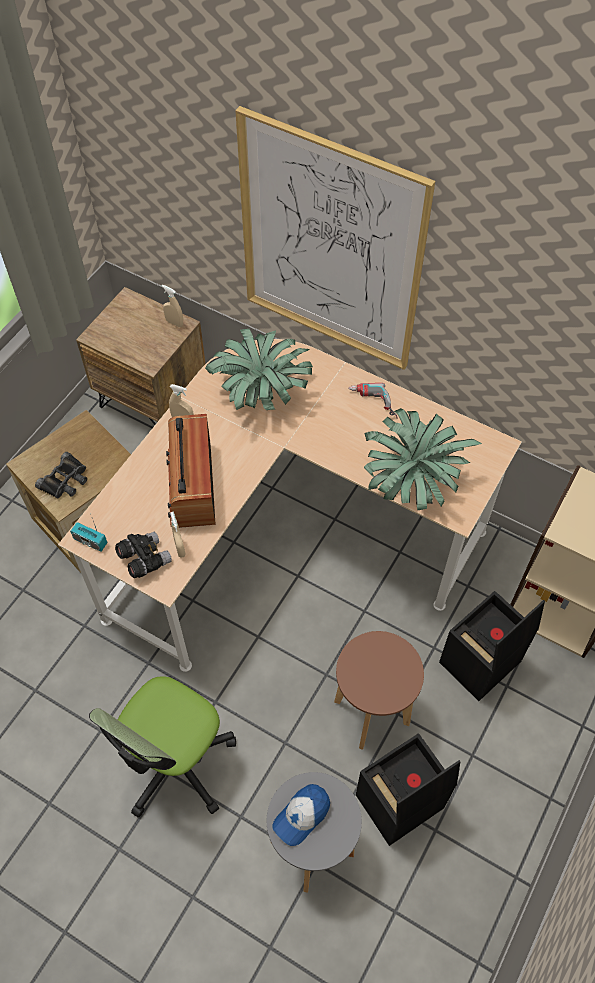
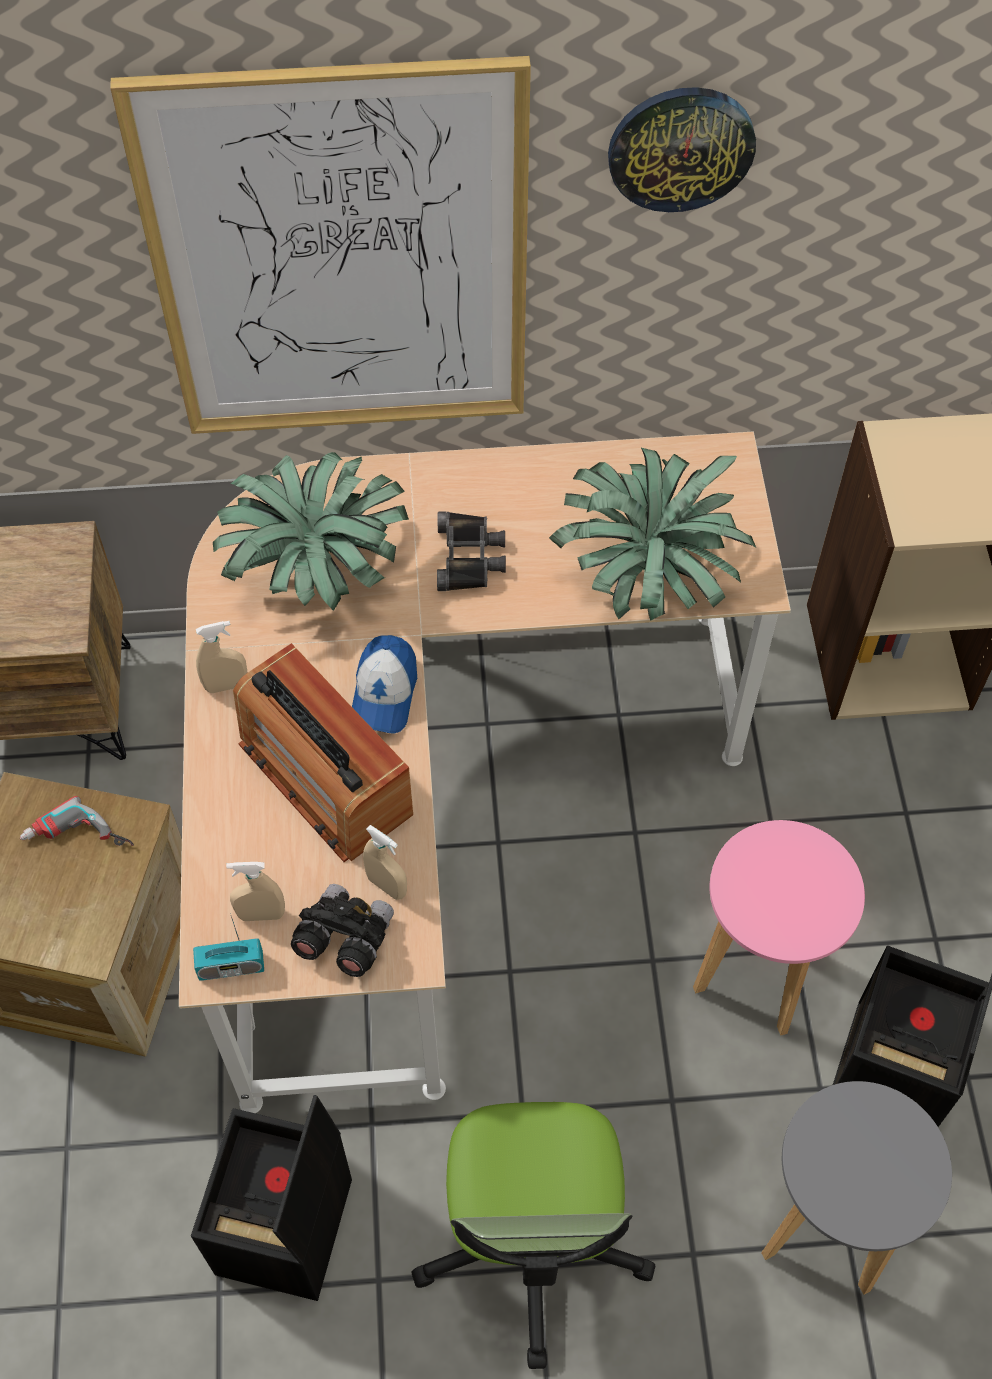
camera: 35 degrees left, 0 degrees up
black binoculars [35,452,87,499] -> black binoculars moved to [437,511,506,591]
beige spray bottle [162,285,183,327] -> beige spray bottle moved to [226,862,285,921]
cap [272,784,330,846] -> cap moved to [352,635,417,733]
brown stool [334,631,424,750] -> pink stool [693,820,865,1035]
power drill [348,383,398,419] -> power drill moved to [20,796,134,846]
black storage box [439,591,545,701] -> black storage box moved to [191,1095,352,1301]
none -> wall clock [608,87,756,212]

